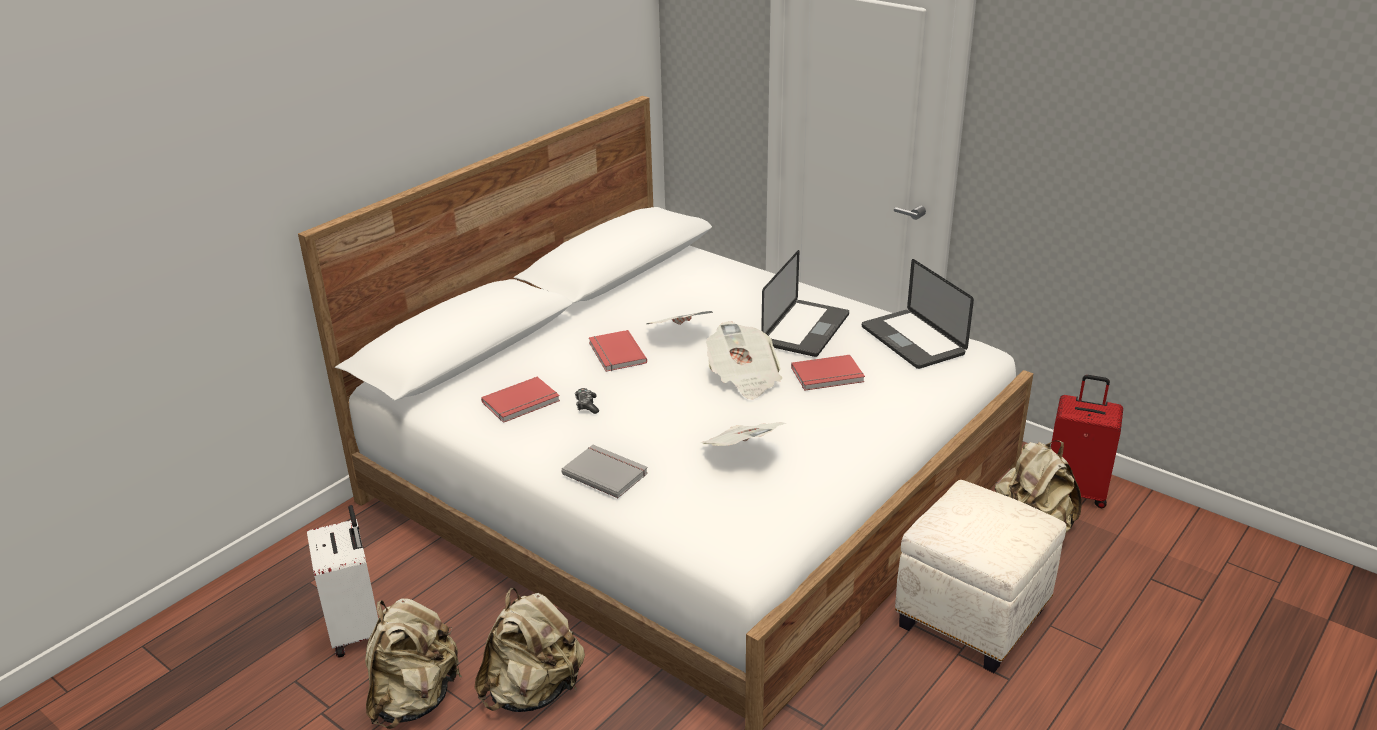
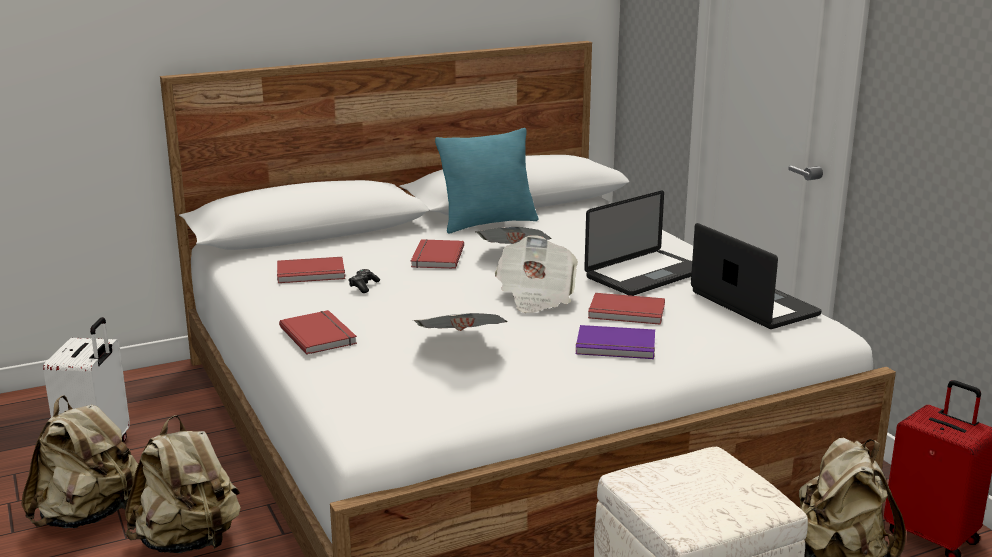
camera: 25 degrees right, 10 degrees down
grey book [561,445,648,498] -> red book [279,310,357,355]
laptop [862,259,974,369] -> laptop turned 150 degrees clockwise [691,223,822,329]
none -> turquoise pillow [435,128,538,234]
none -> purple book [576,325,655,359]

